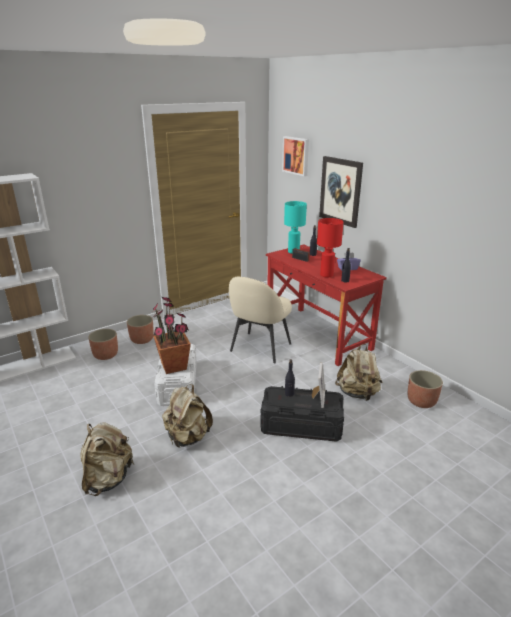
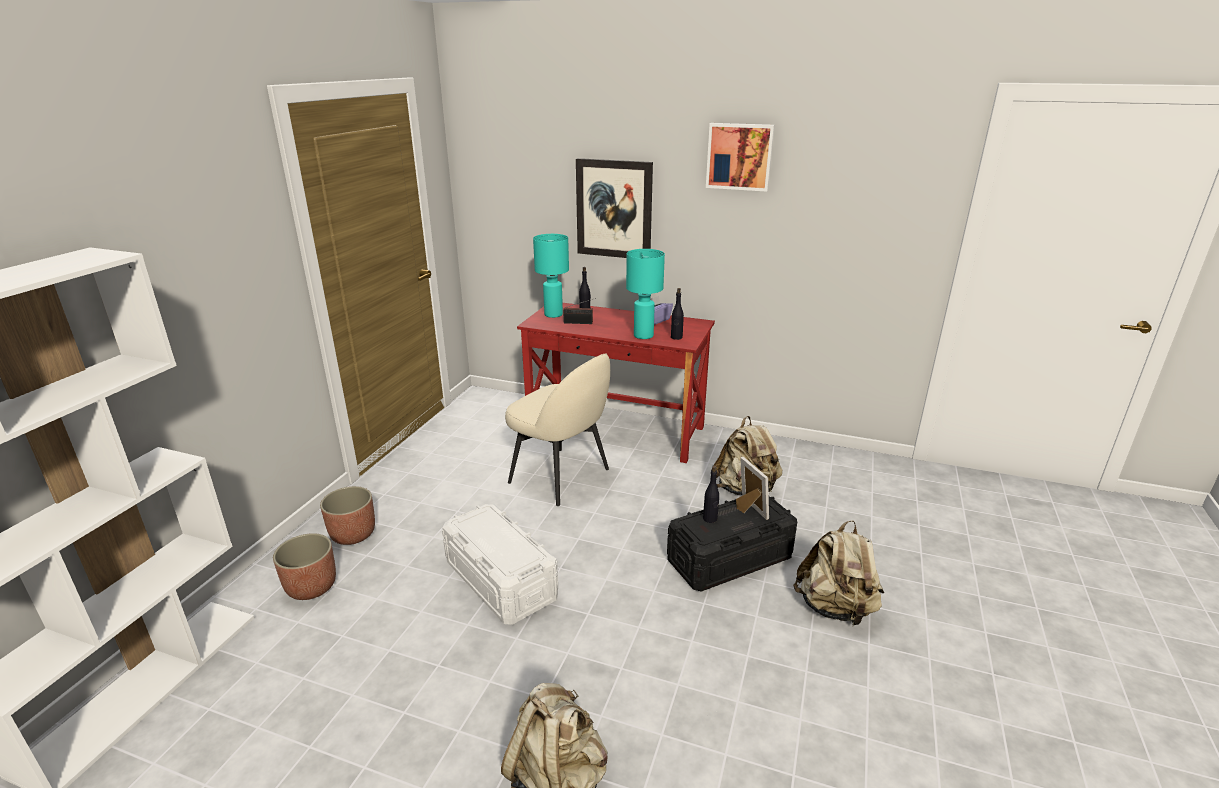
camera: 35 degrees left, 0 degrees up
potted plant [153,297,191,374] -> none
beige backpack [162,384,213,448] -> beige backpack moved to [793,520,884,627]
beige chair [229,277,292,363] -> beige chair turned 45 degrees counterclockwise [505,353,610,506]
picture [282,136,309,176] -> picture moved to [706,123,775,192]
red table lamp [317,218,343,277] -> turquoise table lamp [626,249,665,339]
planter [408,370,443,408] -> none

